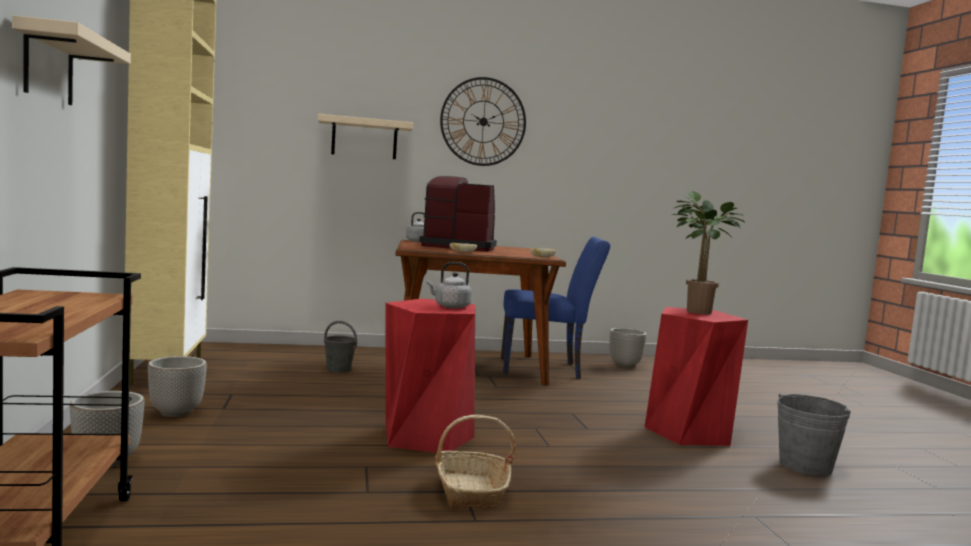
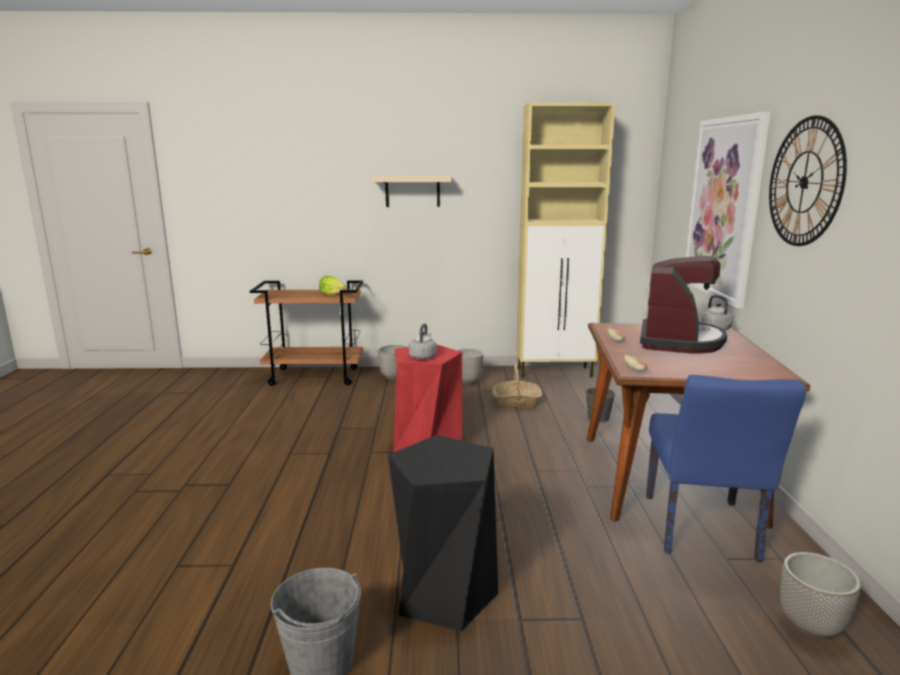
camera: 100 degrees right, 10 degrees up
beige shelf [318,114,414,159] -> picture [685,112,771,308]
basket [435,415,515,507] -> basket moved to [492,362,542,407]
red stool [645,307,748,446] -> black stool [388,435,498,631]
potted plant [672,191,746,314] -> none
none -> lettuce [319,276,347,295]

